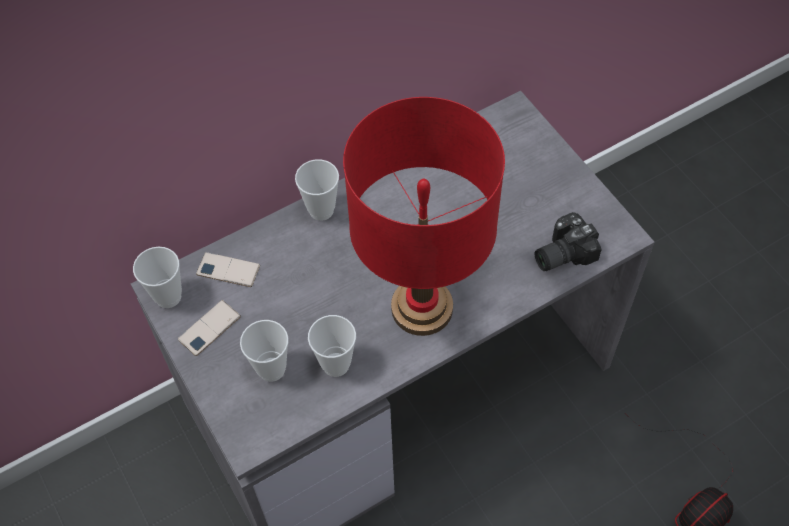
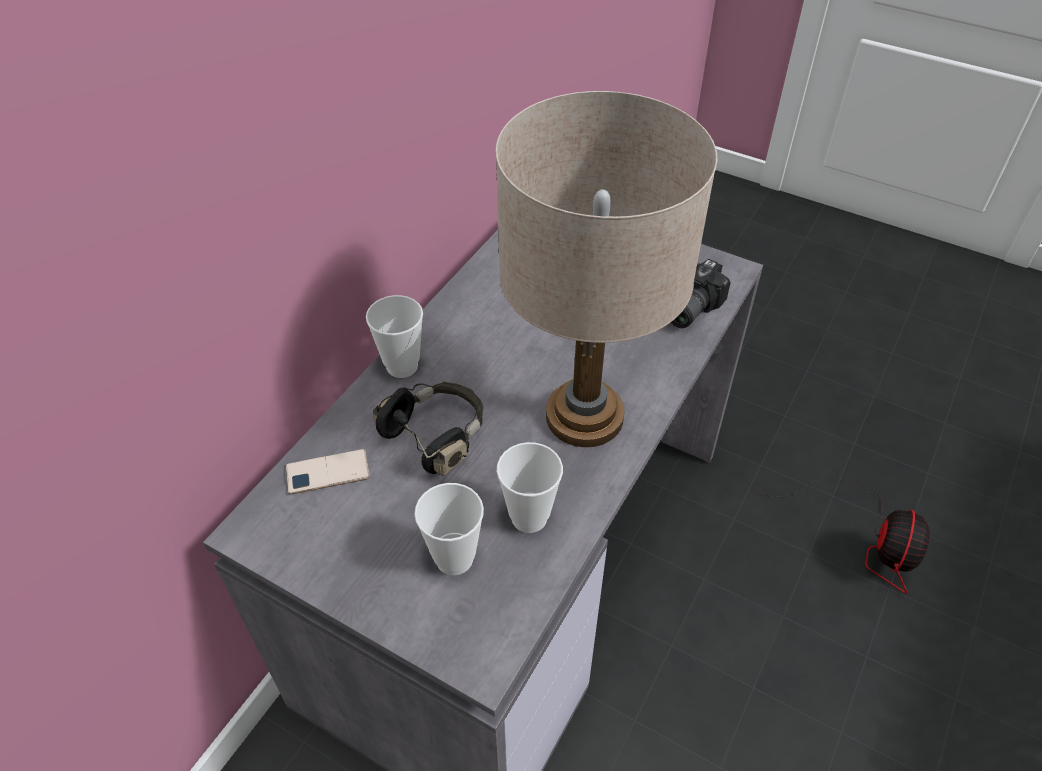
camera: 30 degrees left, 10 degrees down
cup [133,247,182,308] -> none
phone [178,300,241,356] -> none
red table lamp [343,97,505,336] -> beige table lamp [495,91,717,447]
none -> black headphones [373,382,483,476]

